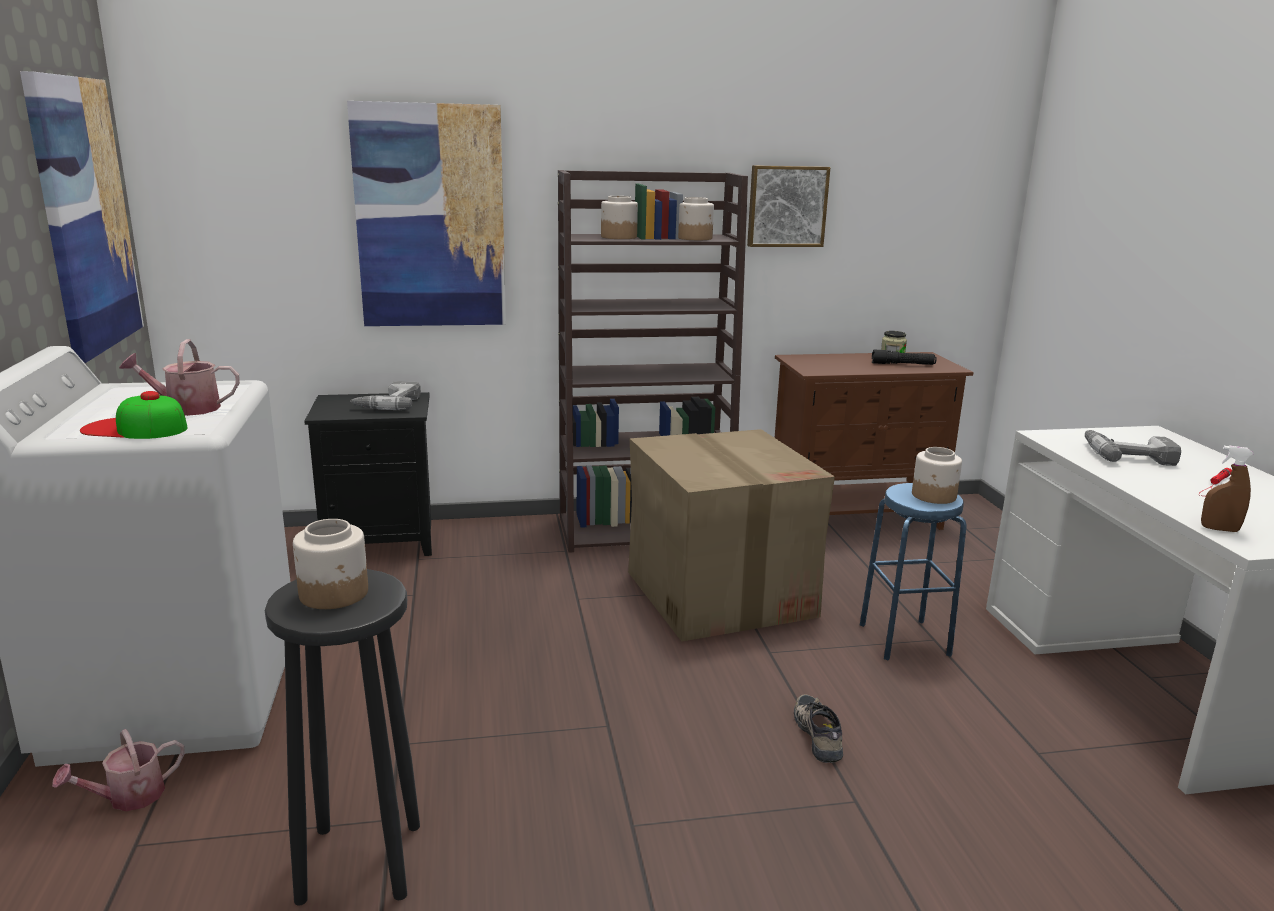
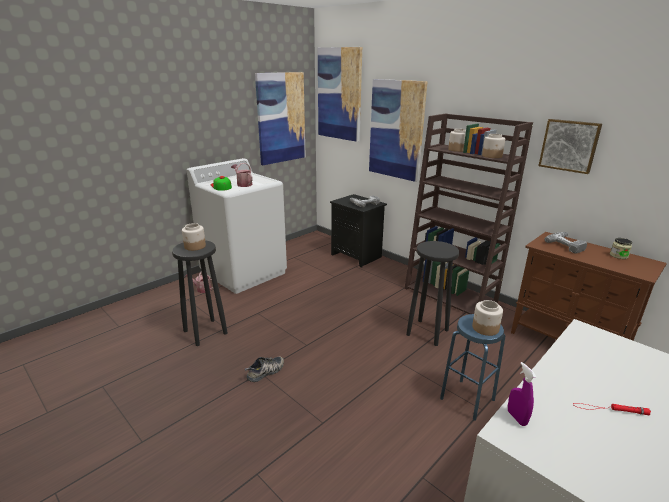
camera: 55 degrees right, 5 degrees up
cardboard box [628,429,835,642] -> black stool [406,241,459,346]
shoe [794,694,843,763] -> shoe moved to [245,357,284,382]
black flashlight [872,350,936,365] -> none
power drill [1085,430,1181,466] -> power drill moved to [544,232,587,254]
brown spray bottle [1201,446,1254,532] -> purple spray bottle [508,362,536,426]
none -> picture [318,47,362,142]

